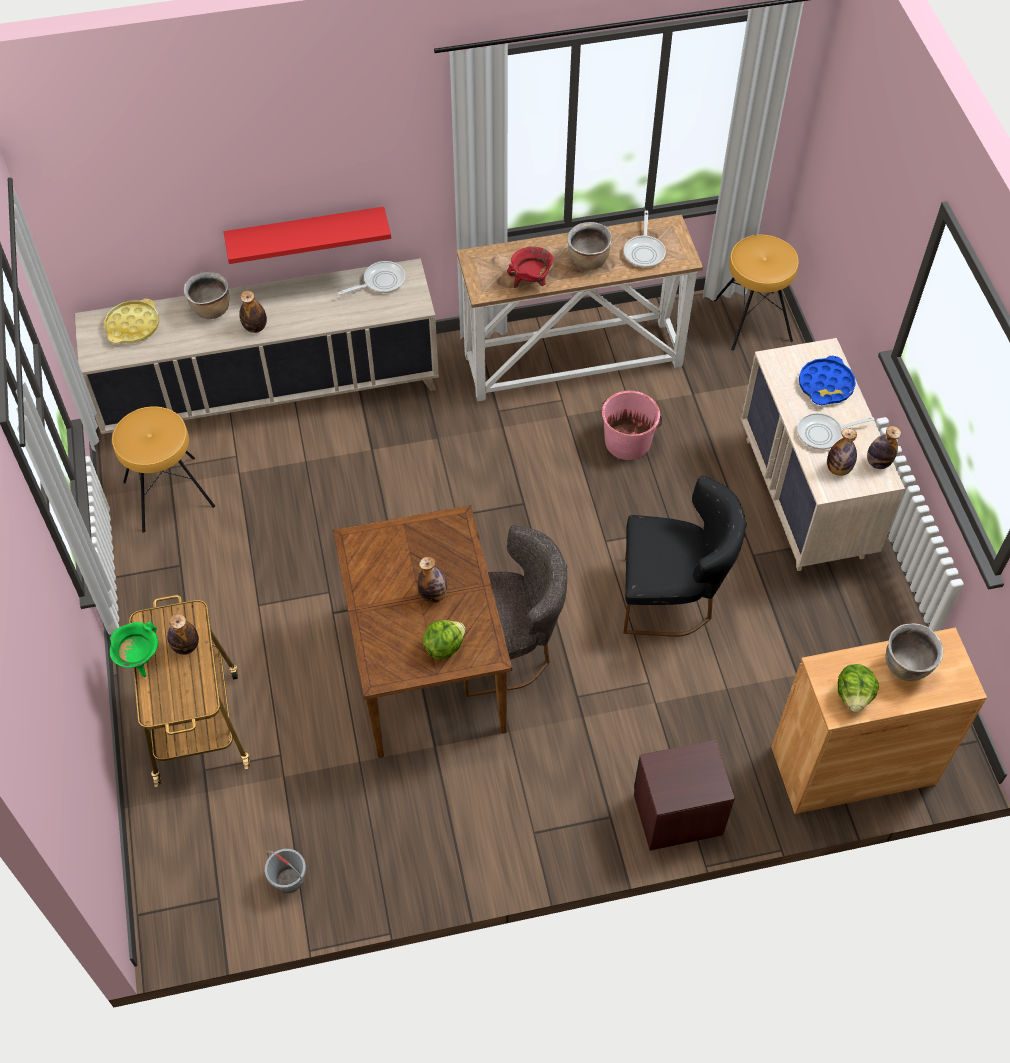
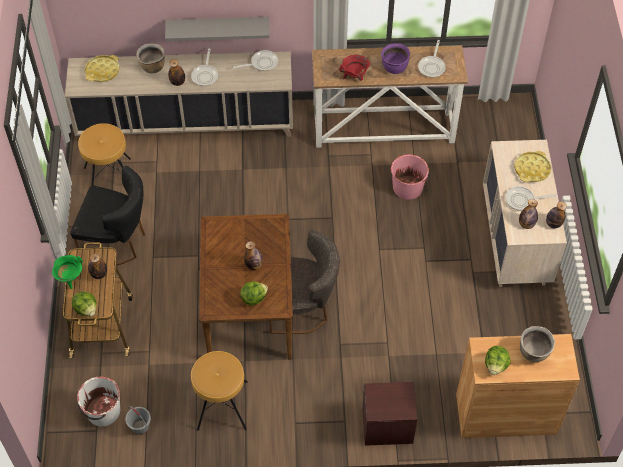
camera: 10 degrees right, 0 degrees up
red shelf [224,207,391,264] -> grey shelf [165,17,269,41]
brown cooking pot [567,222,612,270] -> purple cooking pot [381,43,410,74]
black chair [623,476,747,637] -> black chair moved to [70,166,145,265]
brown stool [714,235,799,351] -> brown stool moved to [191,351,248,431]
blue tray [799,356,856,405] -> yellow tray [514,151,551,182]
none -> lettuce [72,291,96,317]
none -> white bucket [77,377,120,426]
none -> frying pan [191,48,218,86]

